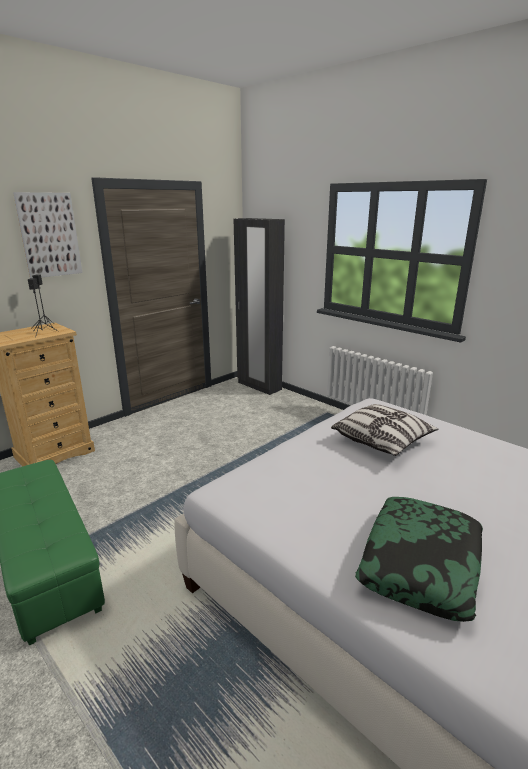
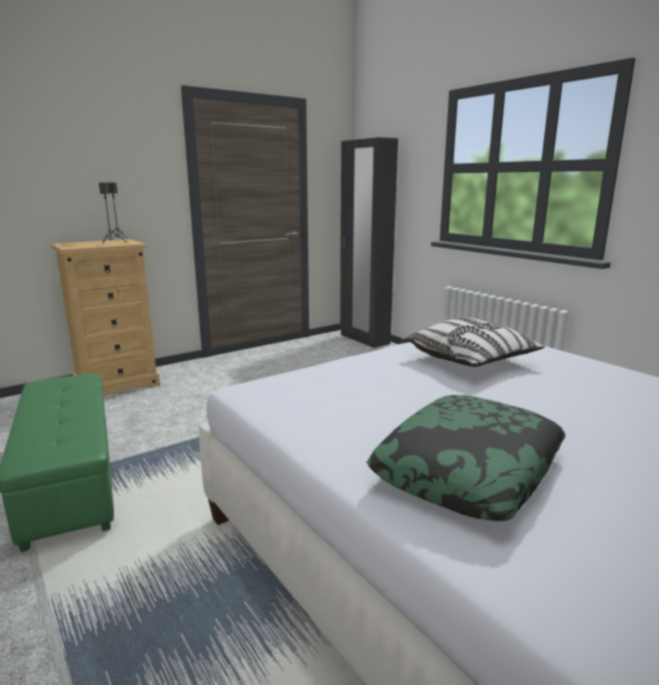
camera: 10 degrees right, 5 degrees down
picture [13,192,82,278] -> none

